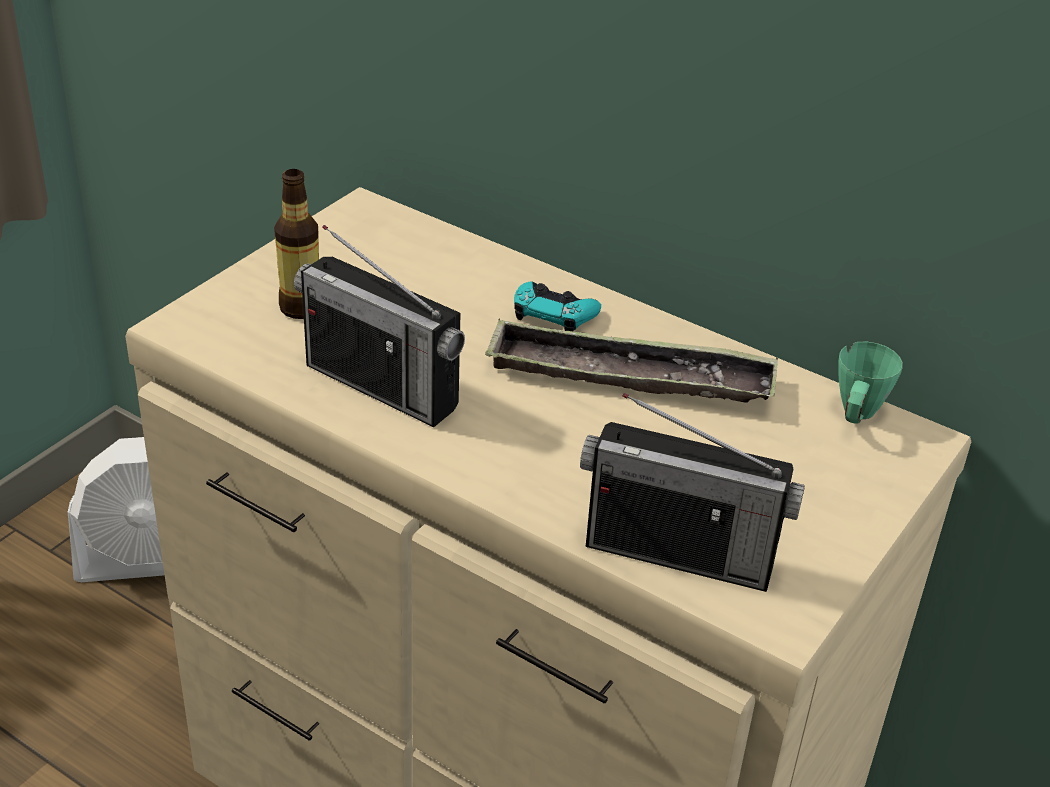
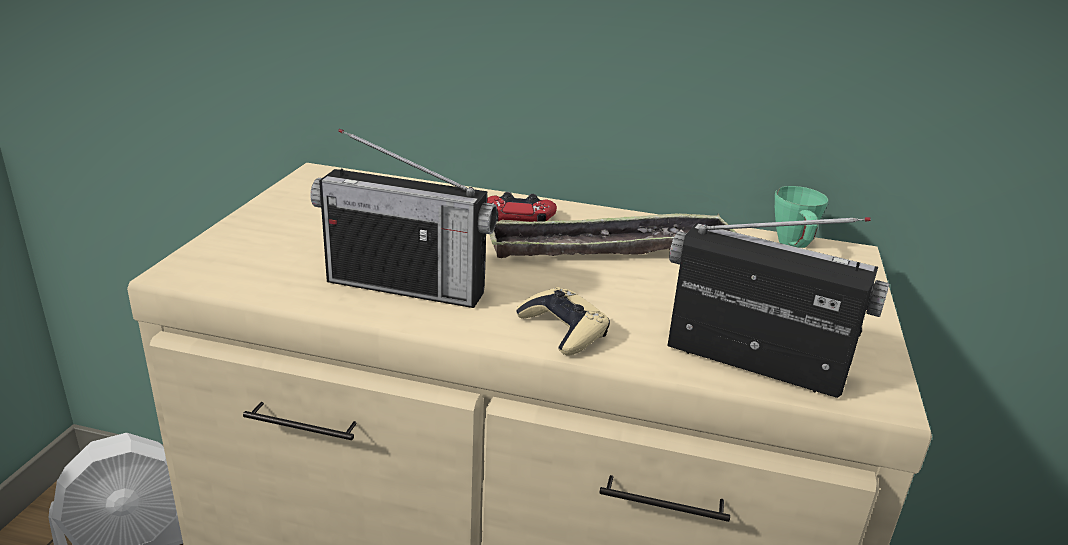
camera: 20 degrees left, 10 degrees down
bottle [274,169,319,319] -> none
turquoise game controller [514,281,601,331] -> red game controller [487,192,557,222]
radio [580,393,805,592] -> radio turned 150 degrees counterclockwise [667,217,890,398]
none -> beige game controller [516,287,610,356]

